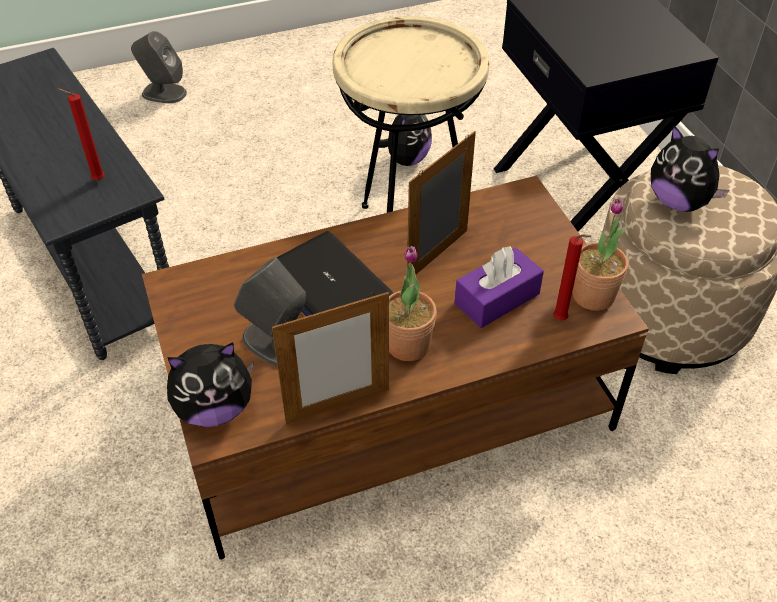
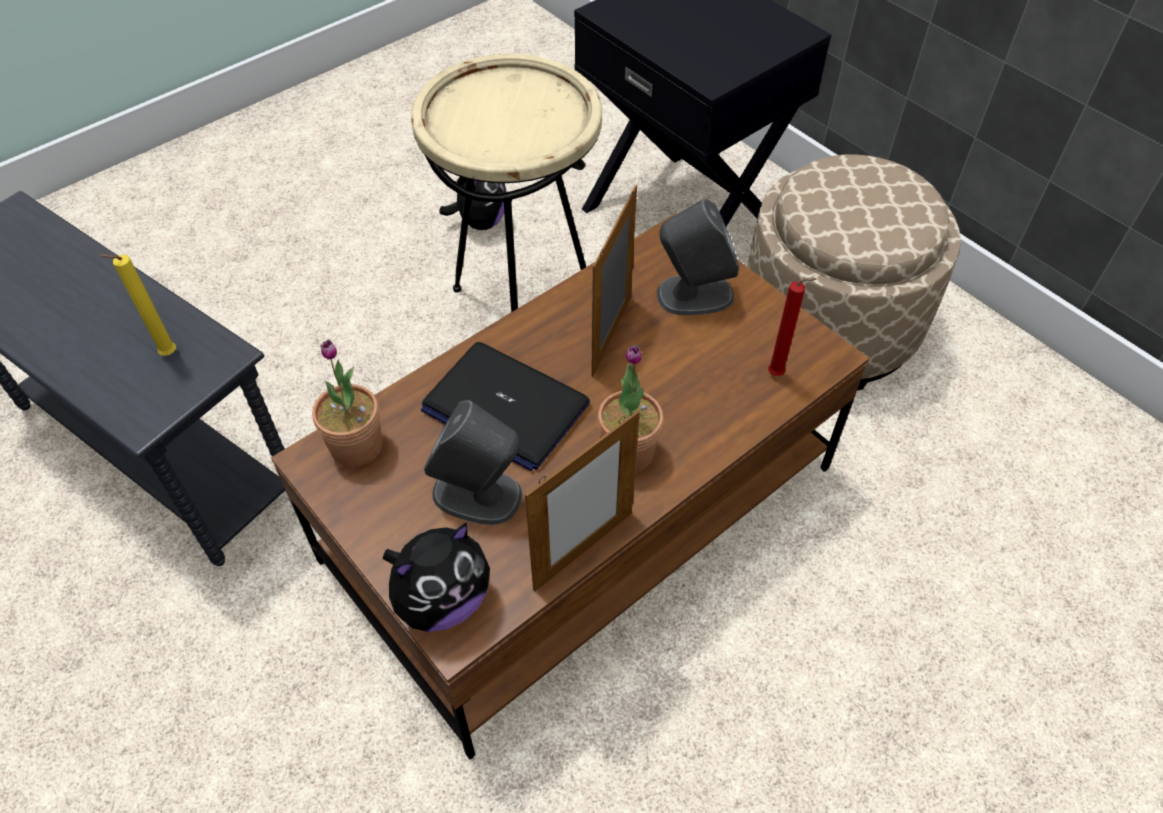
camera: 20 degrees left, 5 degrees up
red candle [58,89,105,180] -> yellow candle [98,254,176,356]
grey speaker [131,31,187,103] -> grey speaker moved to [657,198,739,315]
purple tissue box [454,246,544,328] -> none
potted plant [573,198,628,311] -> potted plant moved to [312,339,382,467]
plush toy [651,125,729,212] -> none

